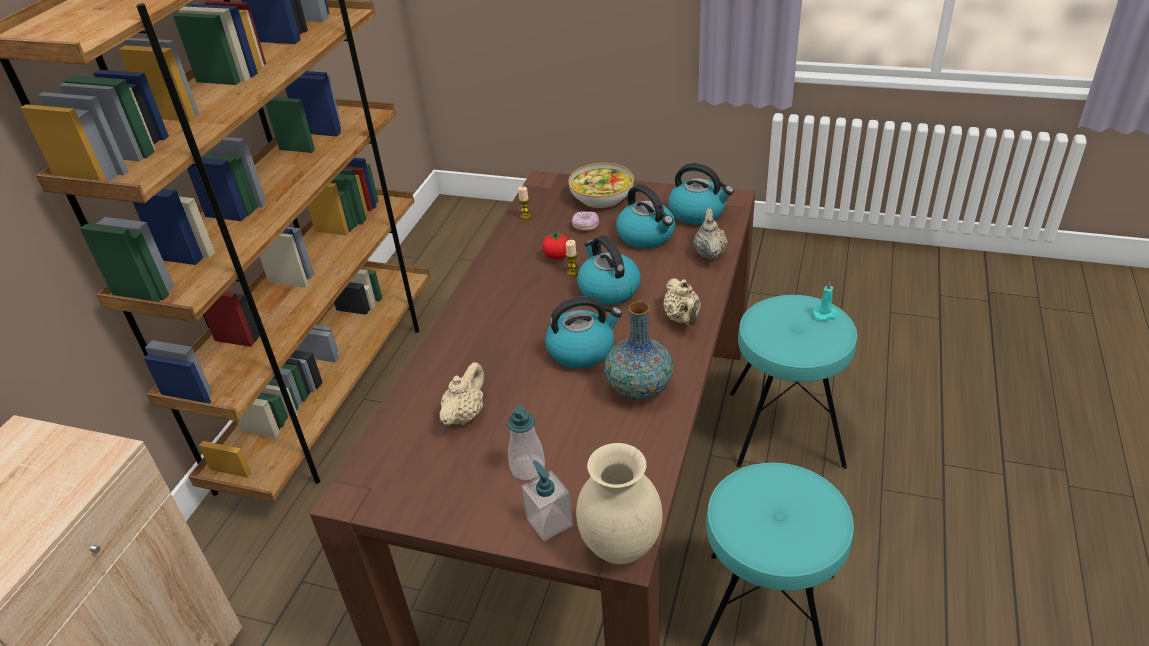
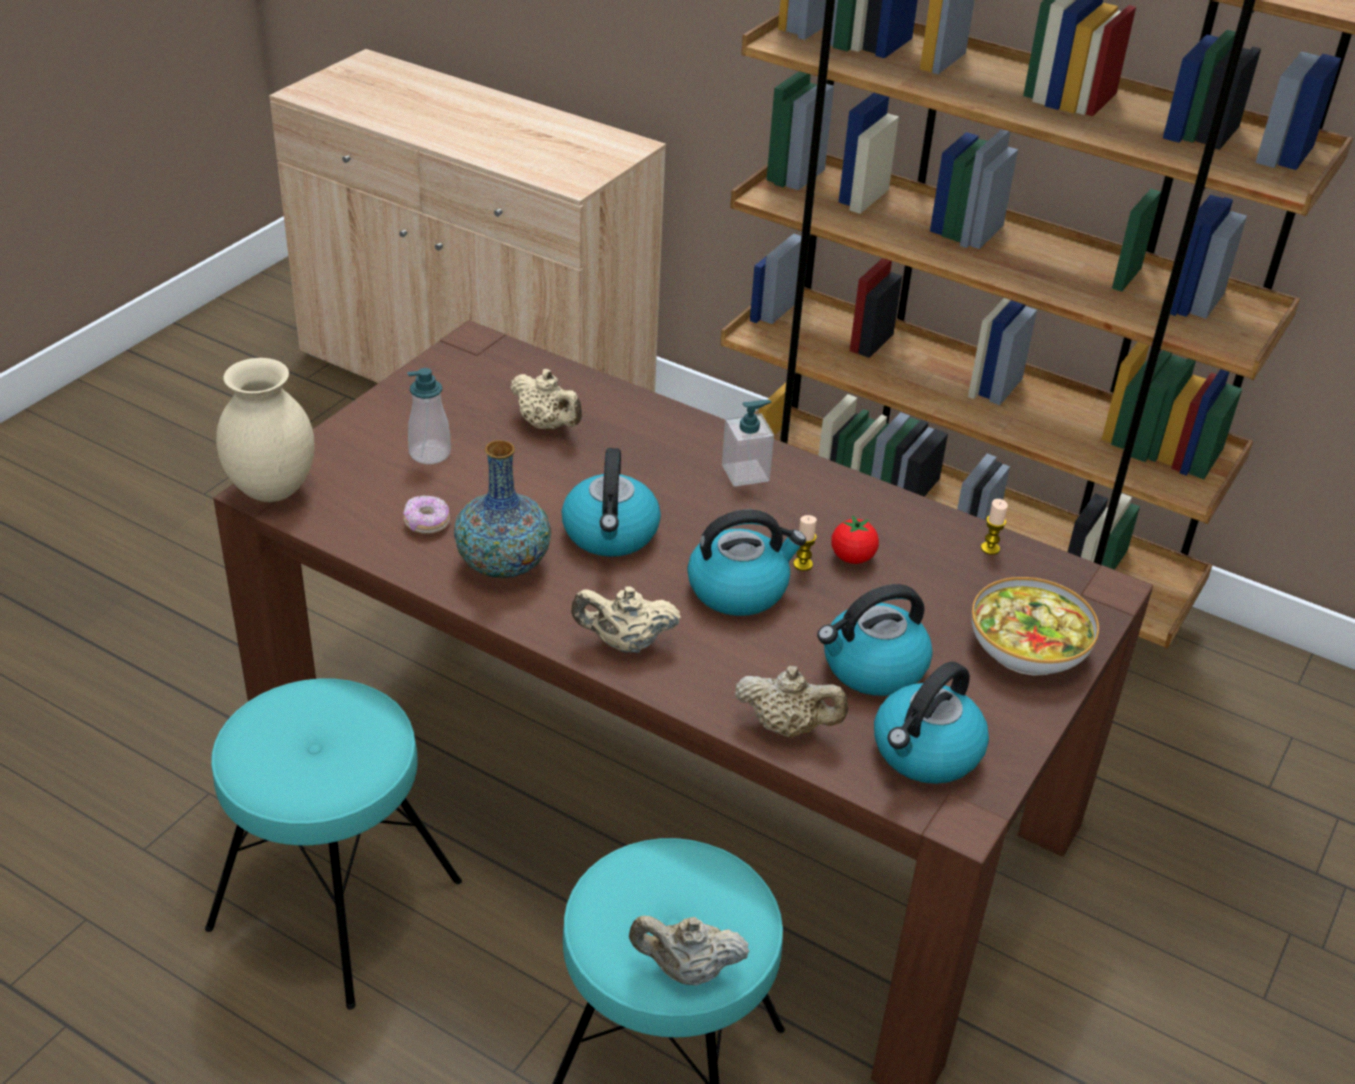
camera: 100 degrees right, 0 degrees up
soap dispenser [522,460,573,541] -> soap dispenser moved to [722,400,774,487]
donut [572,211,599,231] -> donut moved to [403,495,450,534]
turquoise candle [813,281,839,320] -> beige teapot [629,916,749,985]

